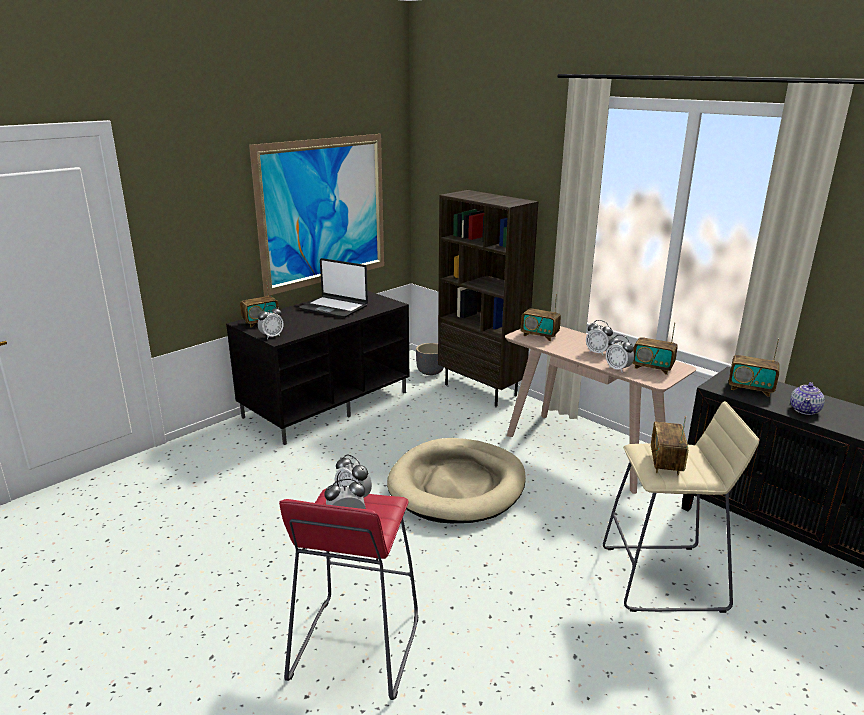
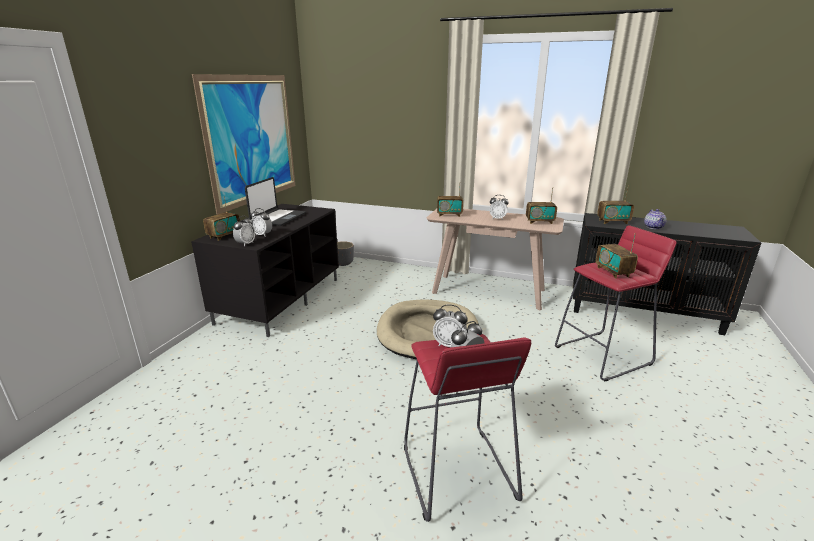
camera: 25 degrees left, 0 degrees up
laptop [299,258,368,318] -> laptop turned 75 degrees counterclockwise [245,177,305,226]
brown bookcase [438,190,538,406] -> none
beige stool [603,401,759,613] -> red stool [555,225,677,381]
alarm clock [606,335,634,372] -> alarm clock moved to [251,208,272,237]

